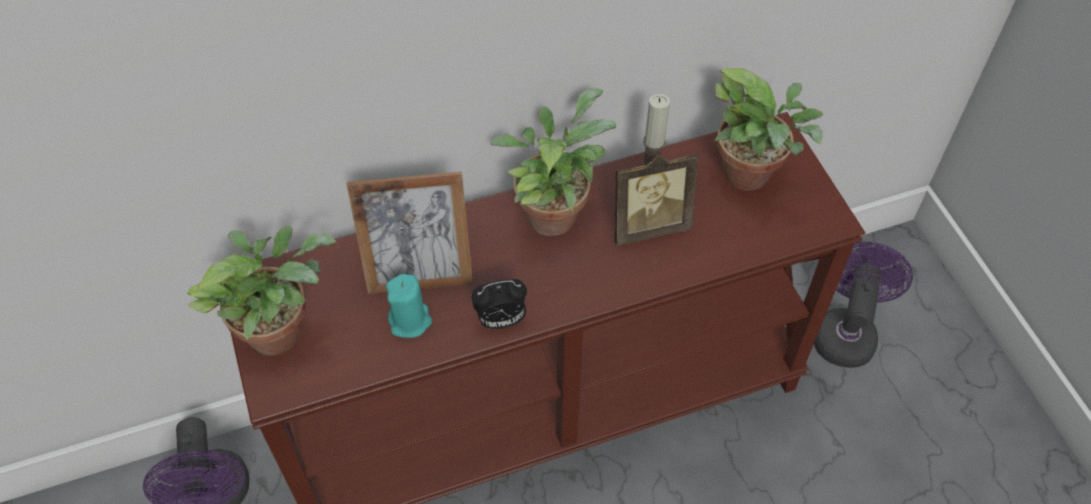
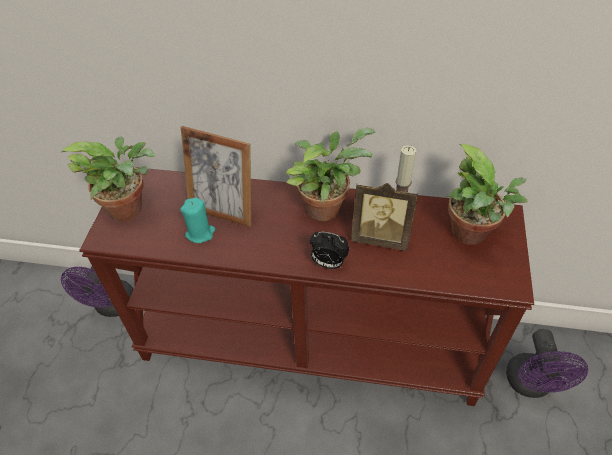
camera: 30 degrees right, 5 degrees down
alarm clock [472,279,527,329] -> alarm clock moved to [310,232,349,269]
purple fan [814,241,913,368] -> purple fan turned 135 degrees clockwise [506,329,588,398]

